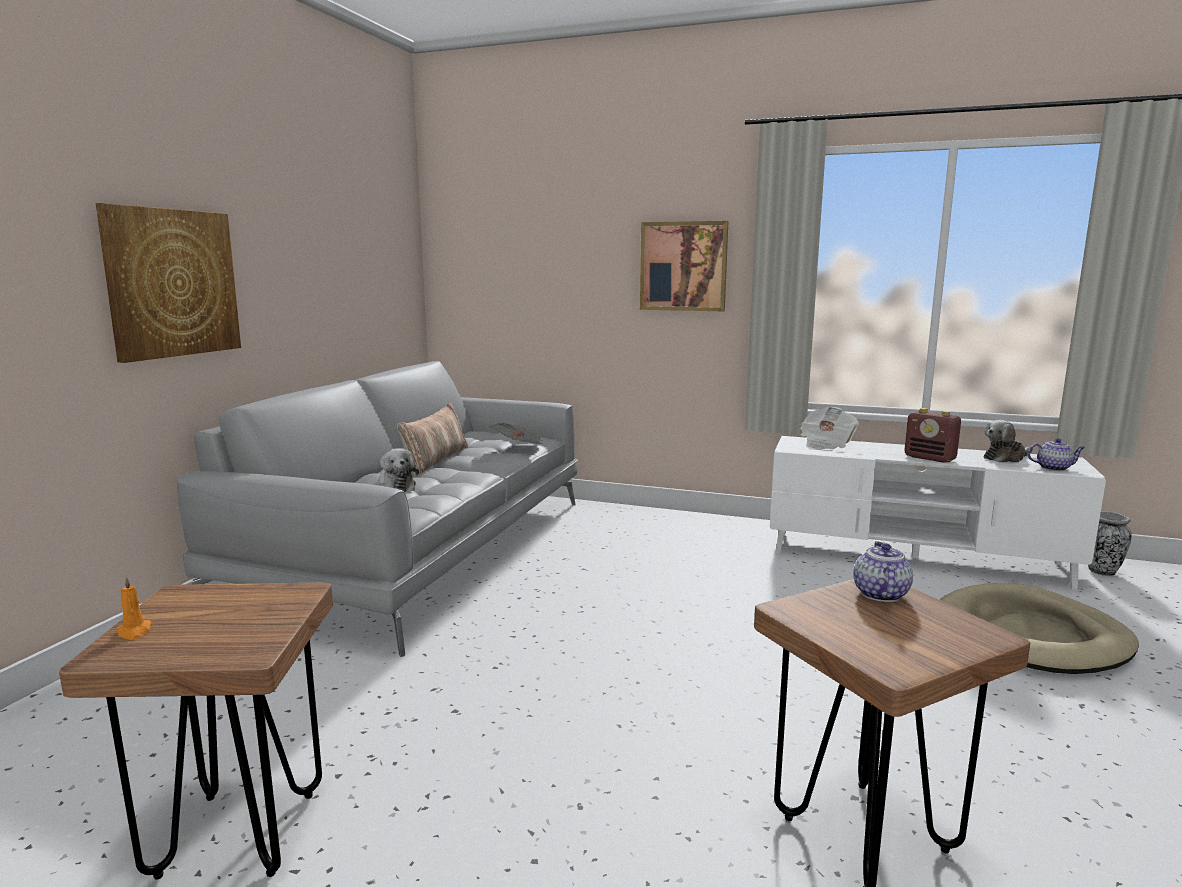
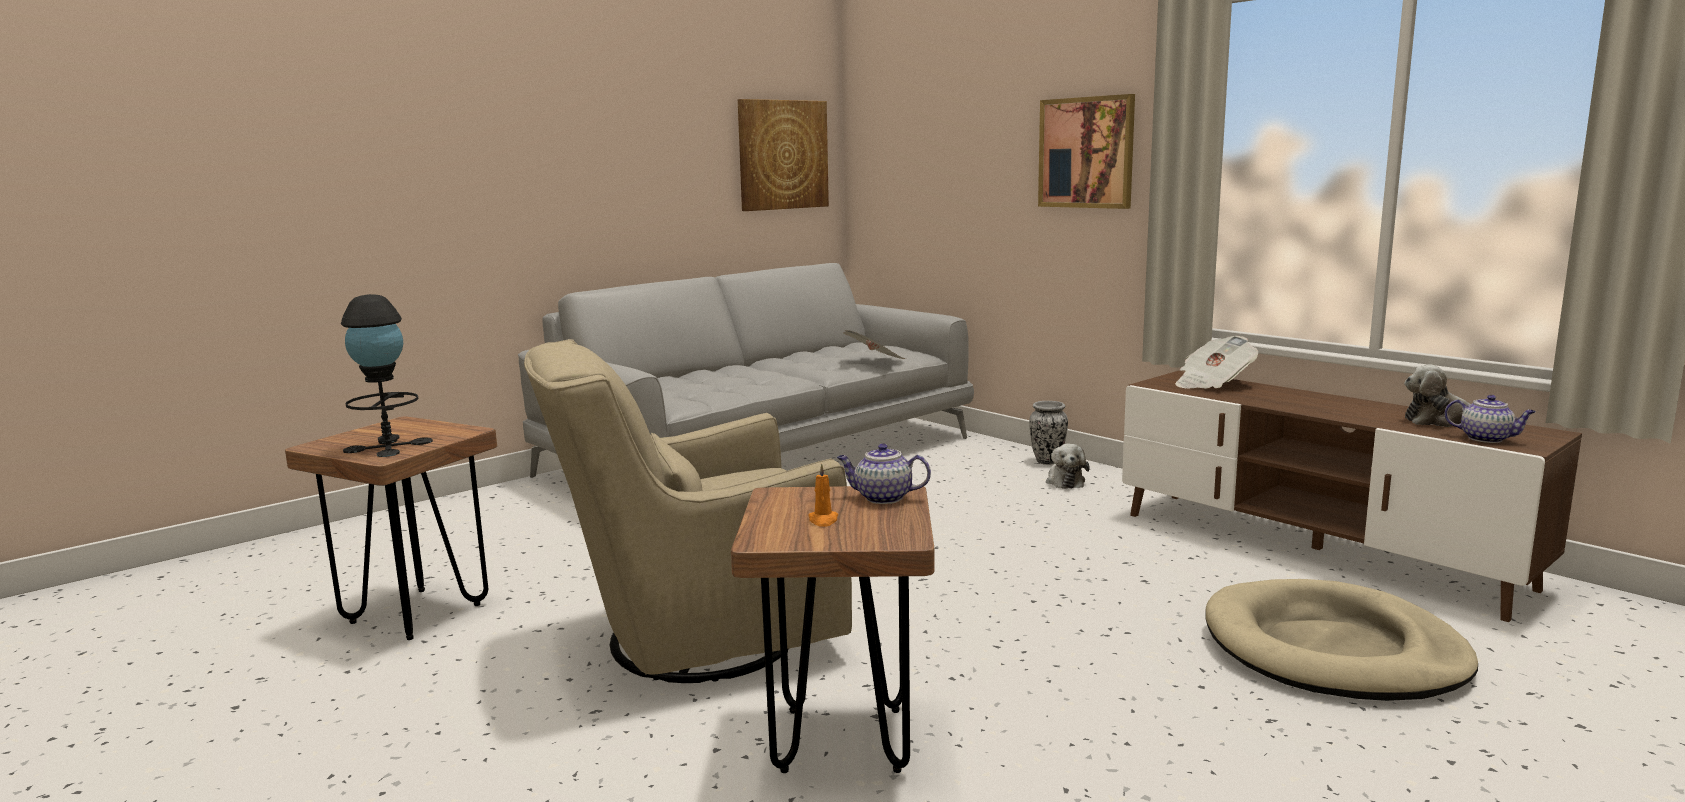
camera: 30 degrees right, 0 degrees up
picture [96,203,241,363] -> picture moved to [738,99,829,211]
orange candle [117,576,151,640] -> orange candle moved to [809,463,838,527]
plush toy [378,448,419,492] -> plush toy moved to [1046,444,1090,489]
pillow [397,403,468,476] -> none
white tv stand [770,436,1106,590] -> brown tv stand [1122,371,1582,622]
teapot [853,541,913,602] -> teapot turned 120 degrees counterclockwise [837,444,931,504]
radio [904,408,961,463] -> none
vase [1088,511,1132,576] -> vase moved to [1029,401,1068,465]
none -> black table lamp [341,294,433,457]
none -> beige armchair [524,339,852,683]

